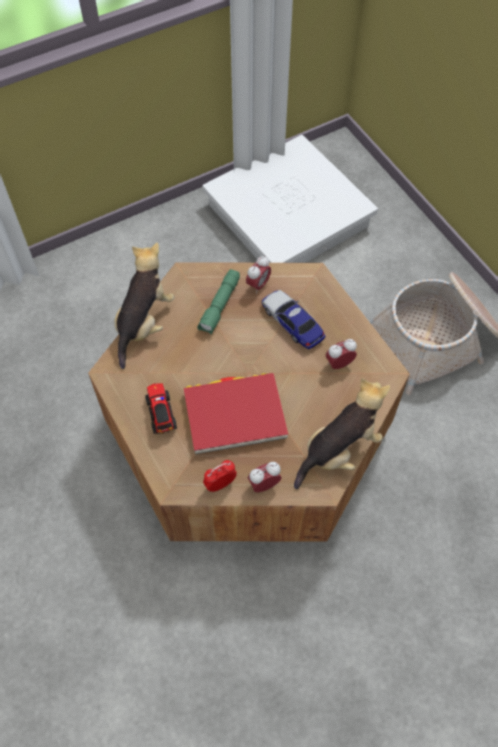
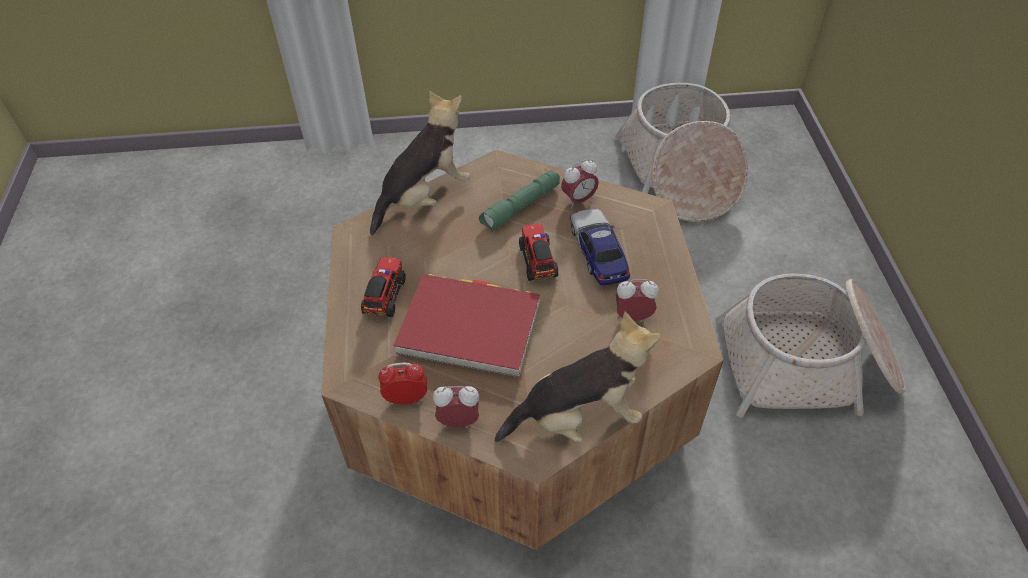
camera: 25 degrees right, 10 degrees down
white storage box [203,135,378,263] -> basket [615,83,748,222]
none -> toy truck [519,224,558,281]

